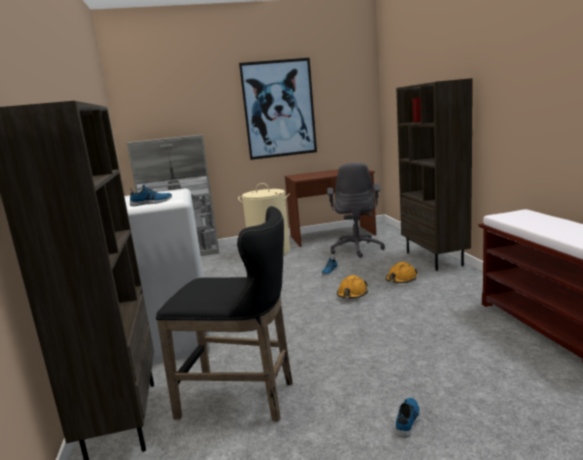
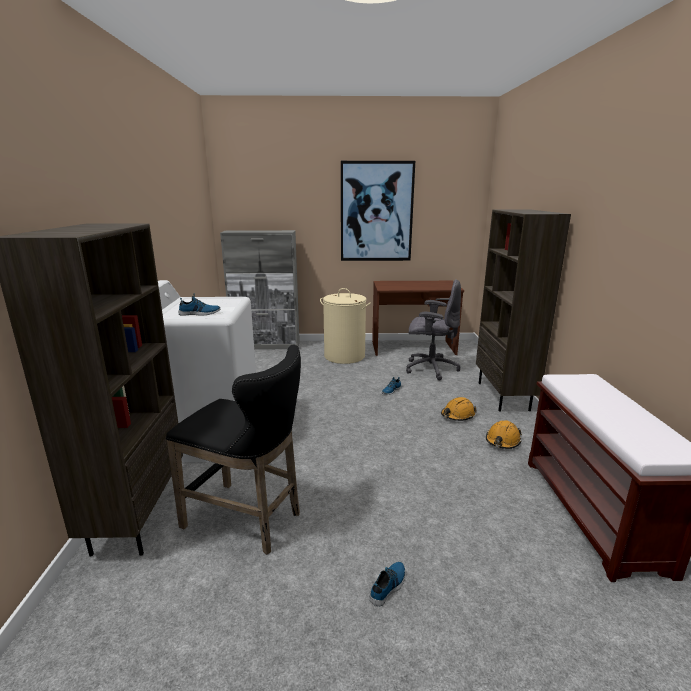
camera: 10 degrees right, 5 degrees up
grey office chair [327,163,385,258] -> grey office chair turned 90 degrees counterclockwise [406,279,461,380]
orange hard hat [337,275,368,298] -> orange hard hat moved to [486,420,522,449]

